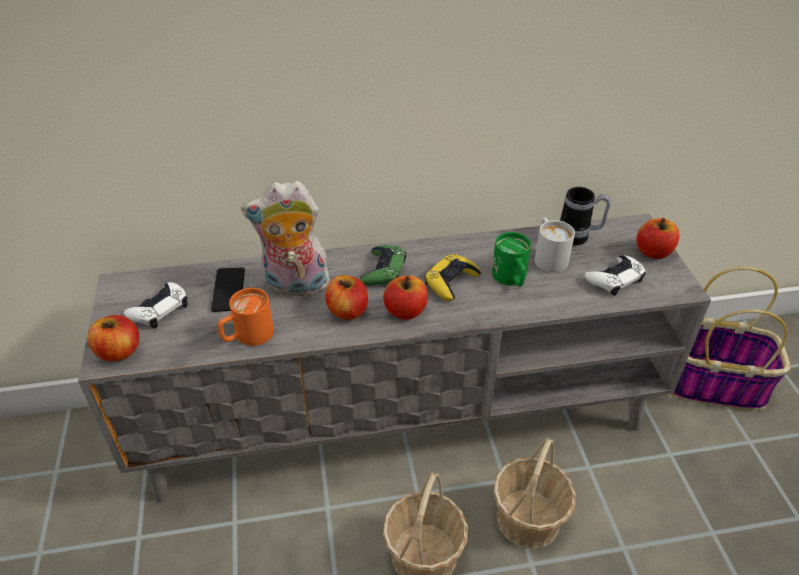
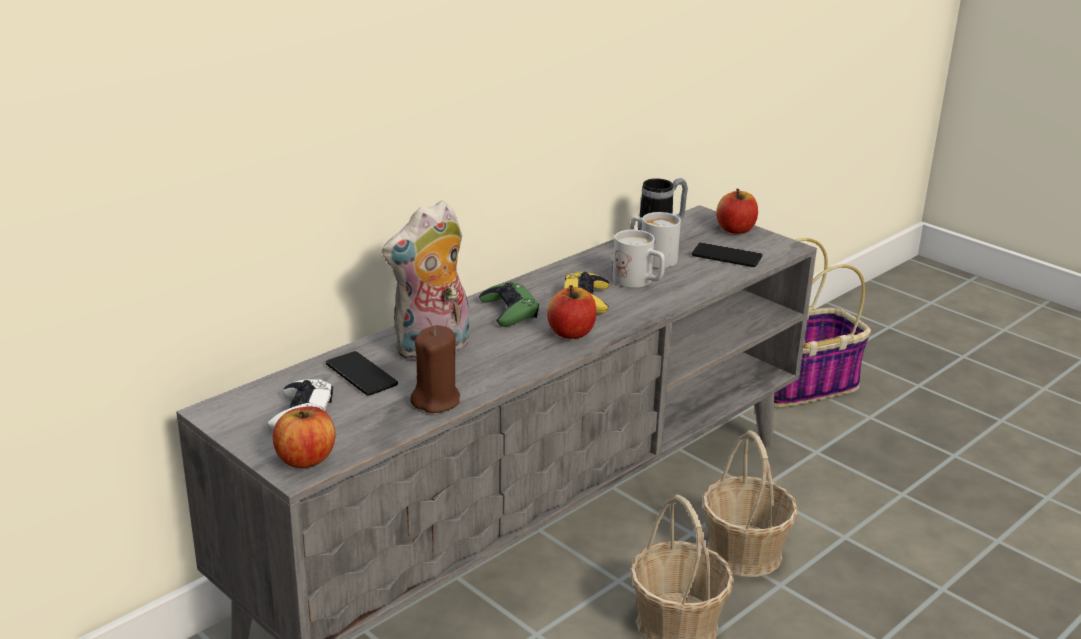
camera: 35 degrees left, 15 degrees down
orange mug [218,288,274,346] -> brown candle [410,325,460,413]
apple [325,275,368,320] -> none
green mug [492,232,531,287] -> white mug [613,230,665,288]
white game controller [585,255,646,296] -> phone [692,242,762,267]

